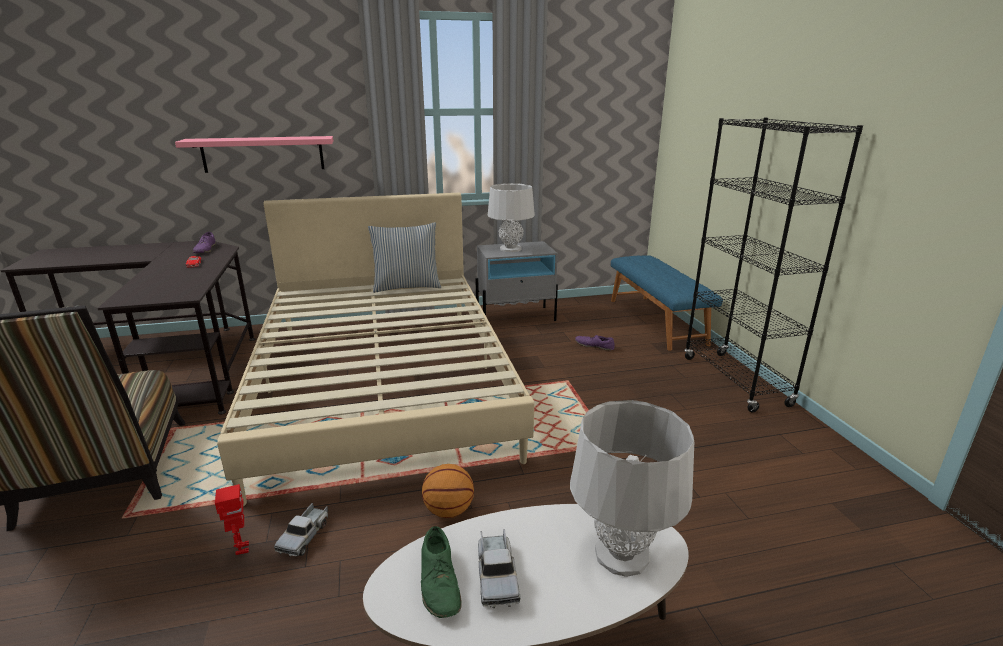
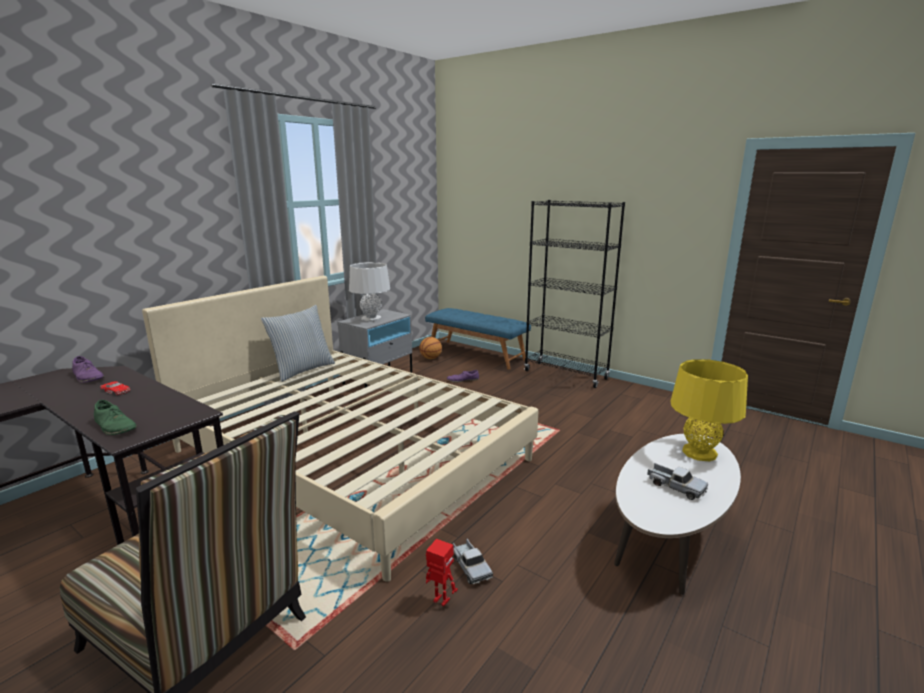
camera: 40 degrees left, 5 degrees down
pink shelf [175,136,333,173] -> none
green shoe [421,526,462,618] -> green shoe moved to [94,400,137,435]
basketball [422,464,474,518] -> basketball moved to [419,337,442,359]
grey table lamp [570,400,694,577] -> yellow table lamp [670,359,748,461]

